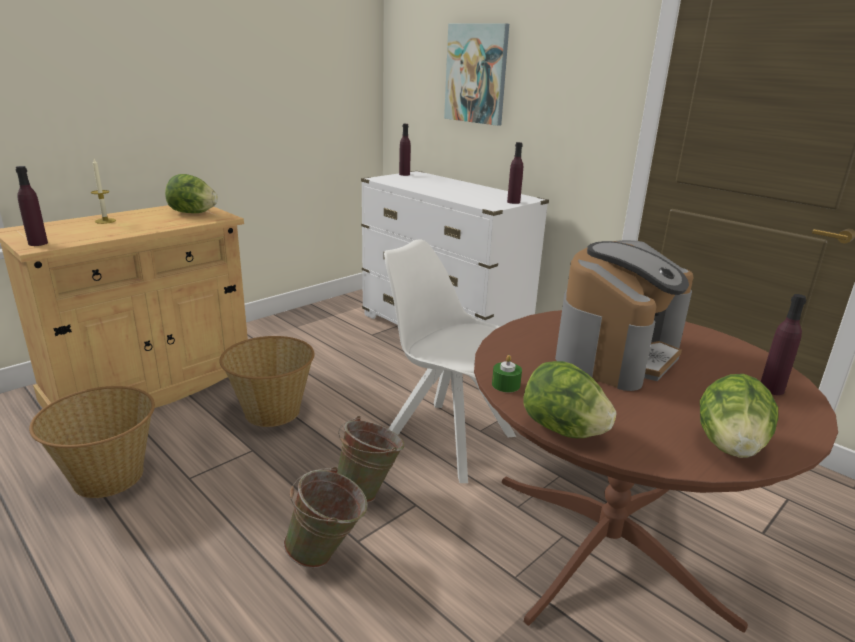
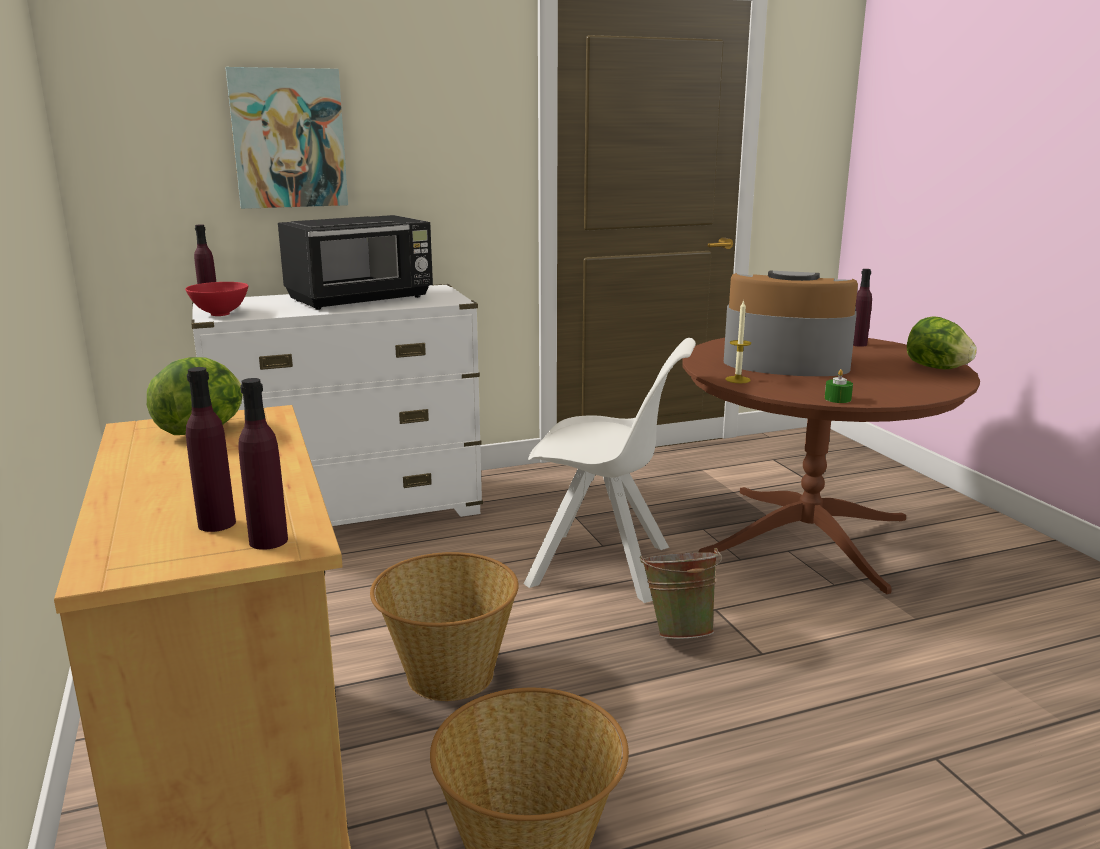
camera: 65 degrees left, 5 degrees down
candle [91,159,116,224] -> candle moved to [725,300,751,383]
green bucket [284,467,368,568] -> none
white chair [384,239,516,483] -> white chair turned 135 degrees counterclockwise [524,338,696,603]
purple bottle [507,142,523,204] -> purple bottle moved to [186,367,236,532]
lettuce [523,361,616,438] -> none
coffee machine [555,240,694,391] -> coffee machine turned 45 degrees counterclockwise [724,270,858,376]
none -> red bowl [185,282,248,316]
none -> black microwave [278,215,433,310]

